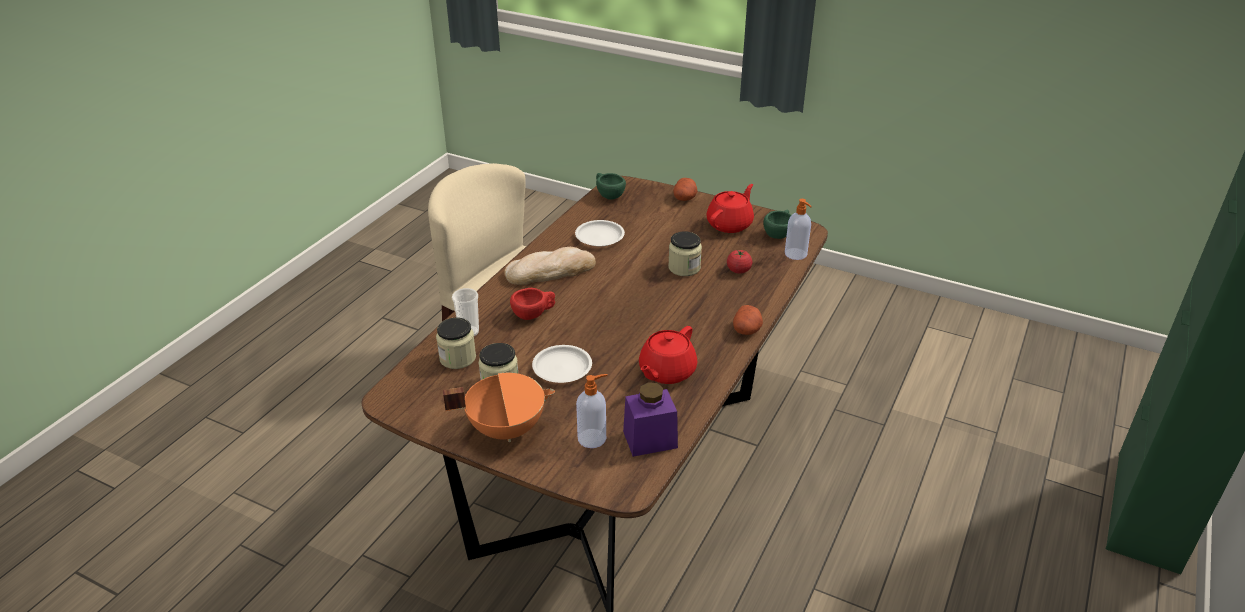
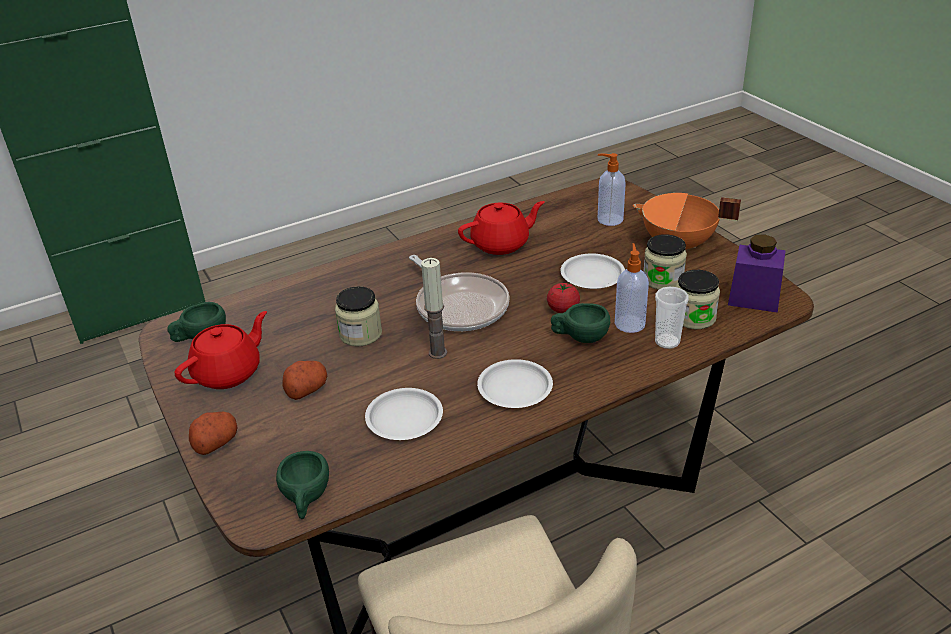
camera: 145 degrees left, 0 degrees up
bread [504,247,596,285] -> white plate [477,359,553,408]
red cup [510,288,555,320] -> green cup [551,303,610,343]
purple jar [623,382,678,457] -> purple jar moved to [728,234,786,313]
red teapot [706,184,754,233] -> red teapot turned 150 degrees clockwise [175,311,267,389]
tomato [727,250,752,274] -> tomato moved to [547,283,580,313]
potato [733,305,763,335] -> potato moved to [282,361,327,400]
soap dispenser [785,199,812,260] -> soap dispenser moved to [615,243,649,333]
none -> frying pan [409,255,510,331]
none -> candle [421,258,447,359]

